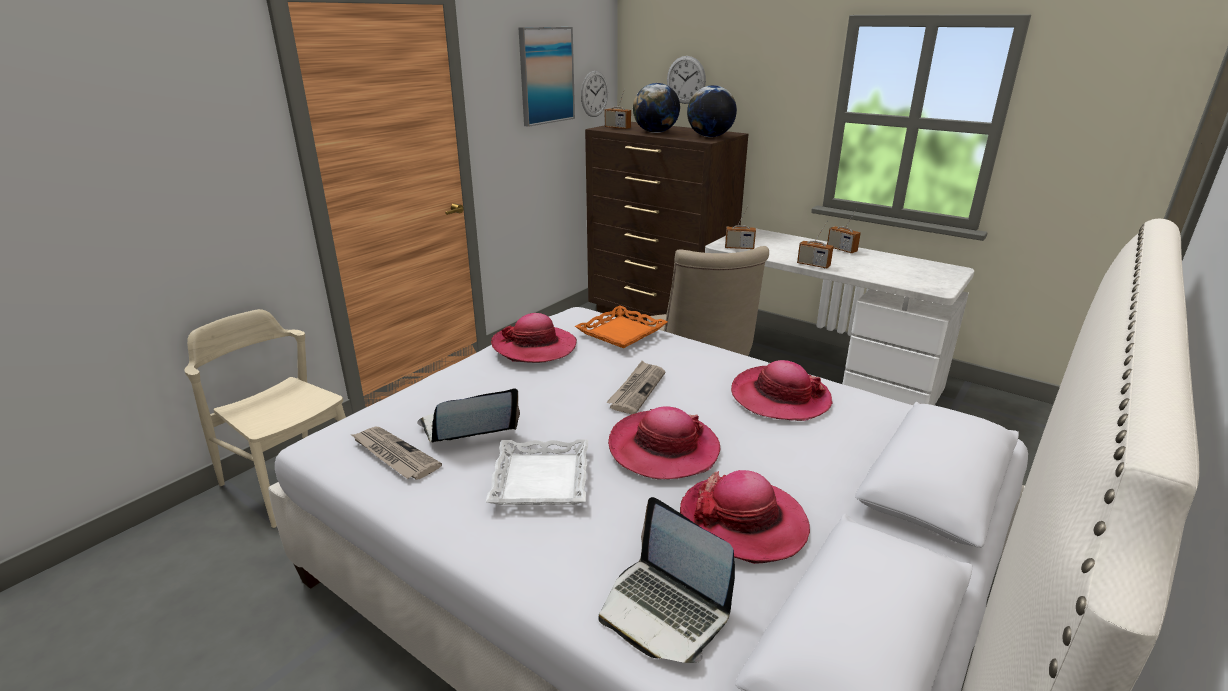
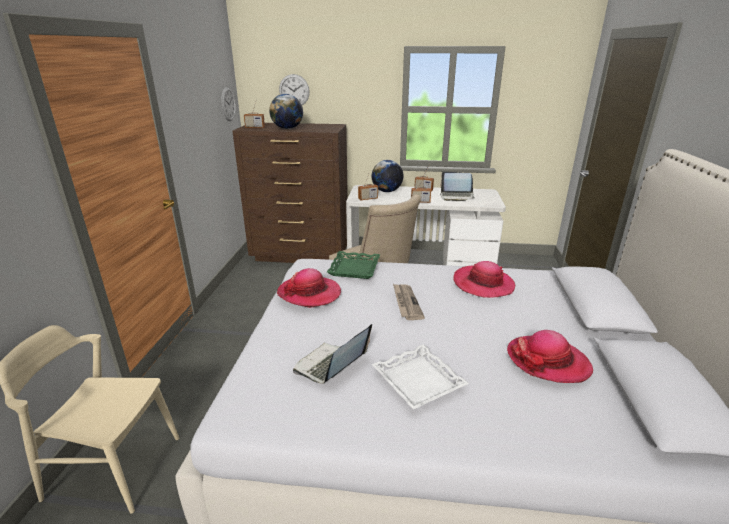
camera: 30 degrees left, 0 degrees up
newspaper [351,427,442,480] -> none
picture [518,27,575,127] -> none
orange tray [575,306,668,348] -> green tray [327,251,380,279]
laptop [598,497,735,663] -> laptop moved to [440,171,474,201]
hat [608,407,721,480] -> none
globe [687,85,737,137] -> globe moved to [372,160,404,192]

